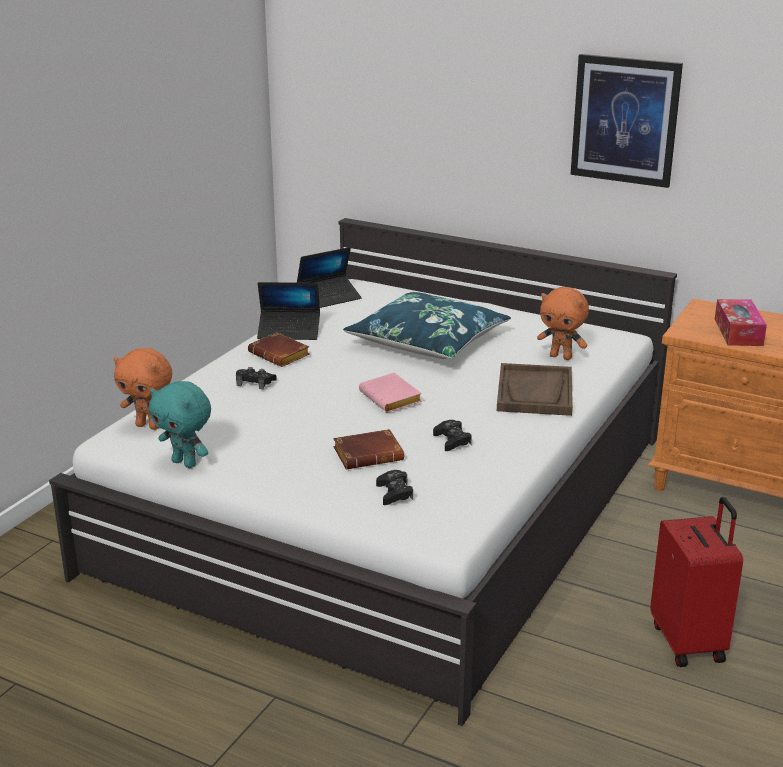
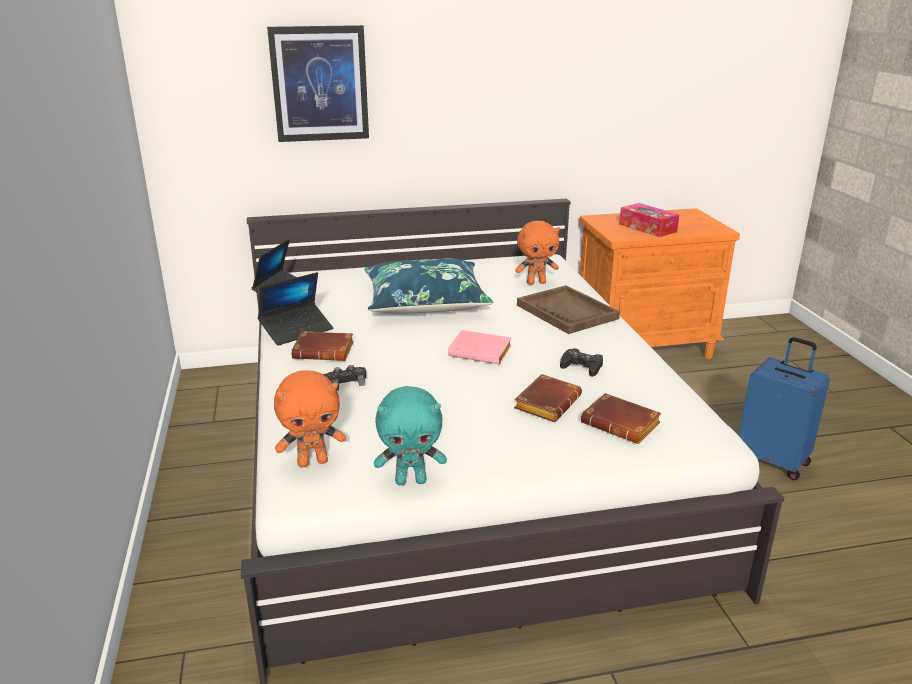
camera: 40 degrees left, 0 degrees up
black game controller [376,470,413,505] -> brown book [581,393,661,444]
picture [570,54,683,188] -> picture moved to [267,25,369,142]
red suitcase [650,497,743,667] -> blue suitcase [739,337,830,480]

